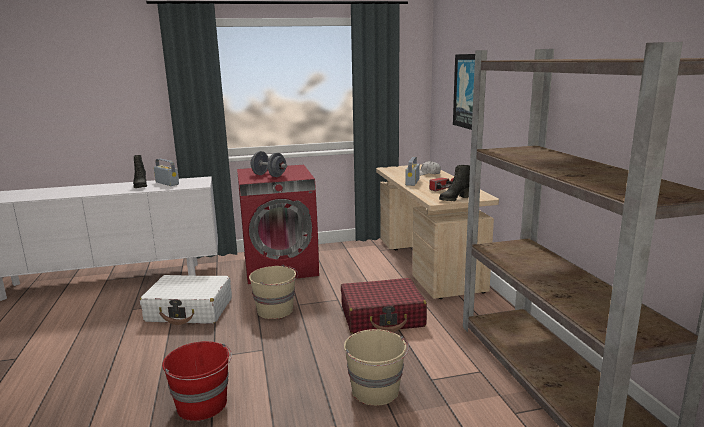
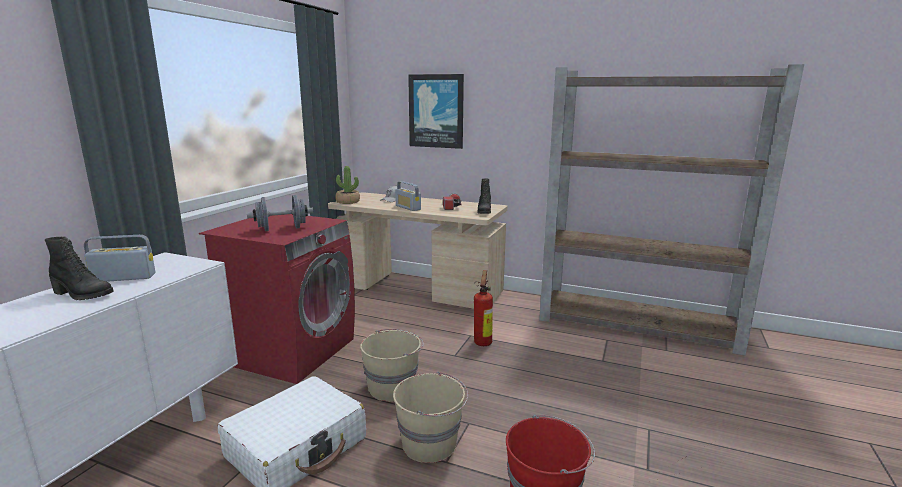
camera: 55 degrees left, 0 degrees up
red suitcase [341,278,427,334] -> fire extinguisher [474,270,493,346]
beige bucket [344,329,409,406] -> beige bucket moved to [393,372,468,463]
none -> potted plant [335,166,360,204]

